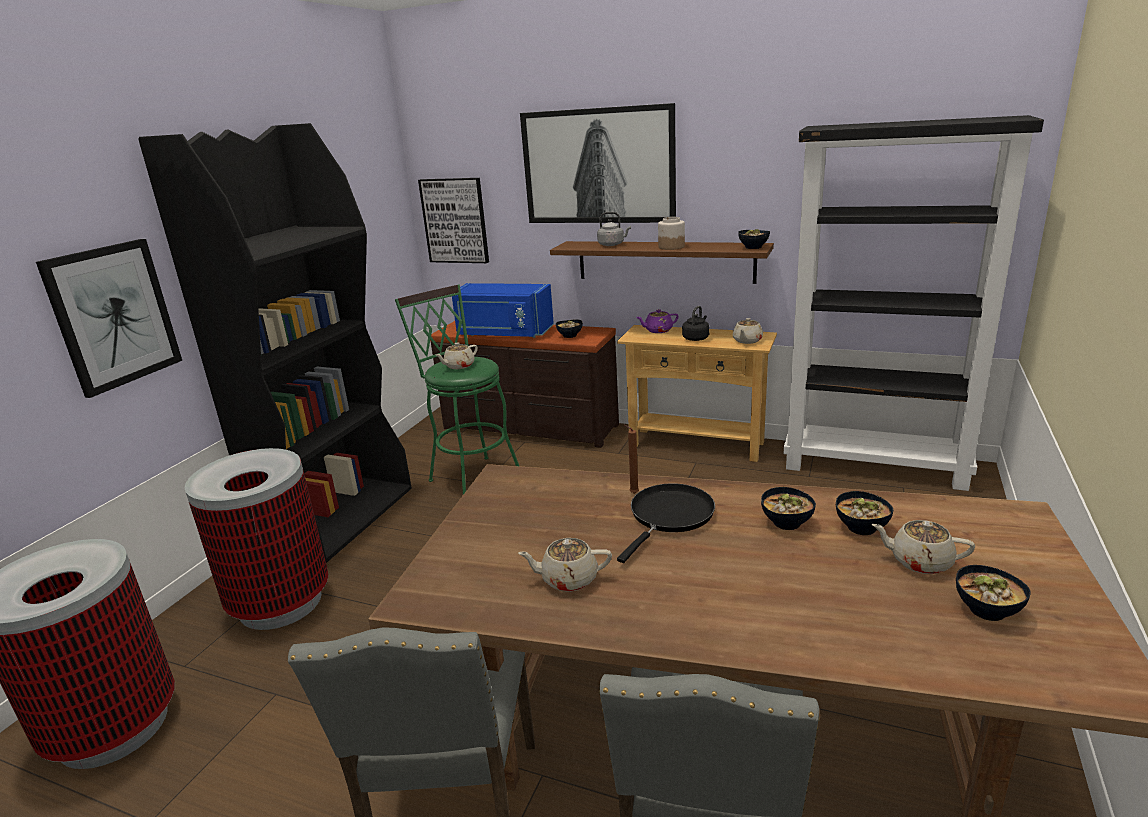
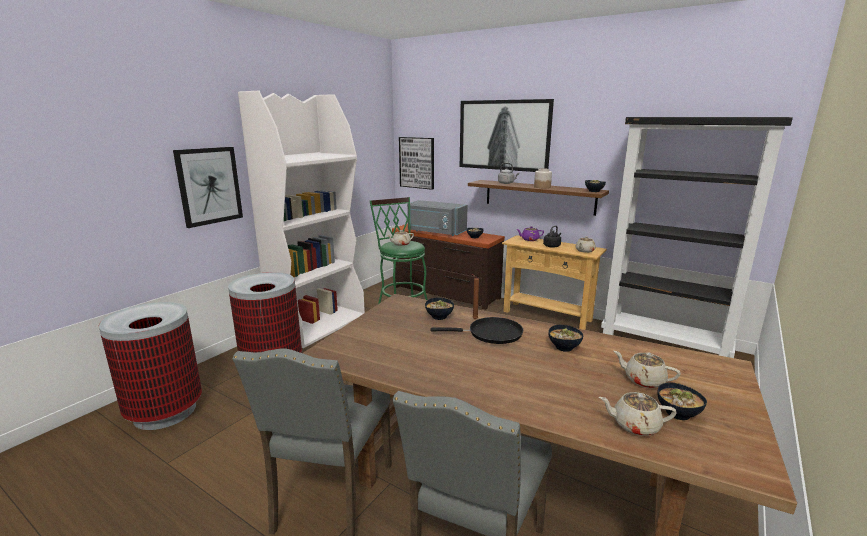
camera: 10 degrees right, 5 degrees down
black bookcase [138,123,412,563] -> white bookcase [238,91,365,348]
blue microwave [452,283,554,338] -> grey microwave [407,200,468,236]
beige teapot [518,538,612,592] -> beige teapot moved to [599,392,676,436]
black frying pan [617,483,715,563] -> black frying pan turned 45 degrees clockwise [431,317,523,344]
bowl [836,491,893,535] -> bowl moved to [425,298,454,320]

